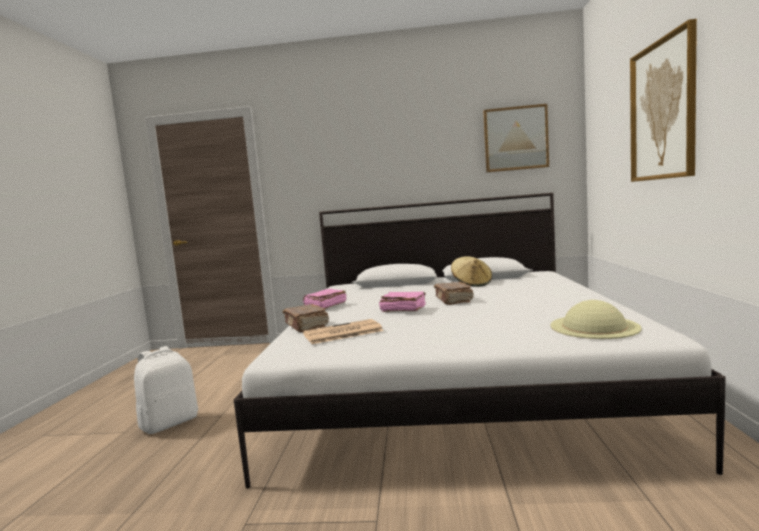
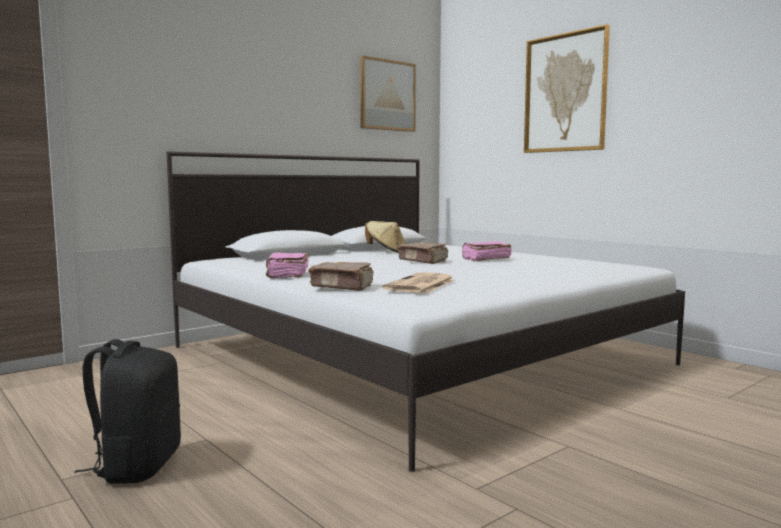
camera: 45 degrees left, 0 degrees up
white backpack [134,346,198,434] -> black backpack [75,339,181,484]
pink book [379,292,426,312] -> pink book moved to [462,241,512,261]
beige hat [550,300,642,339] -> none

